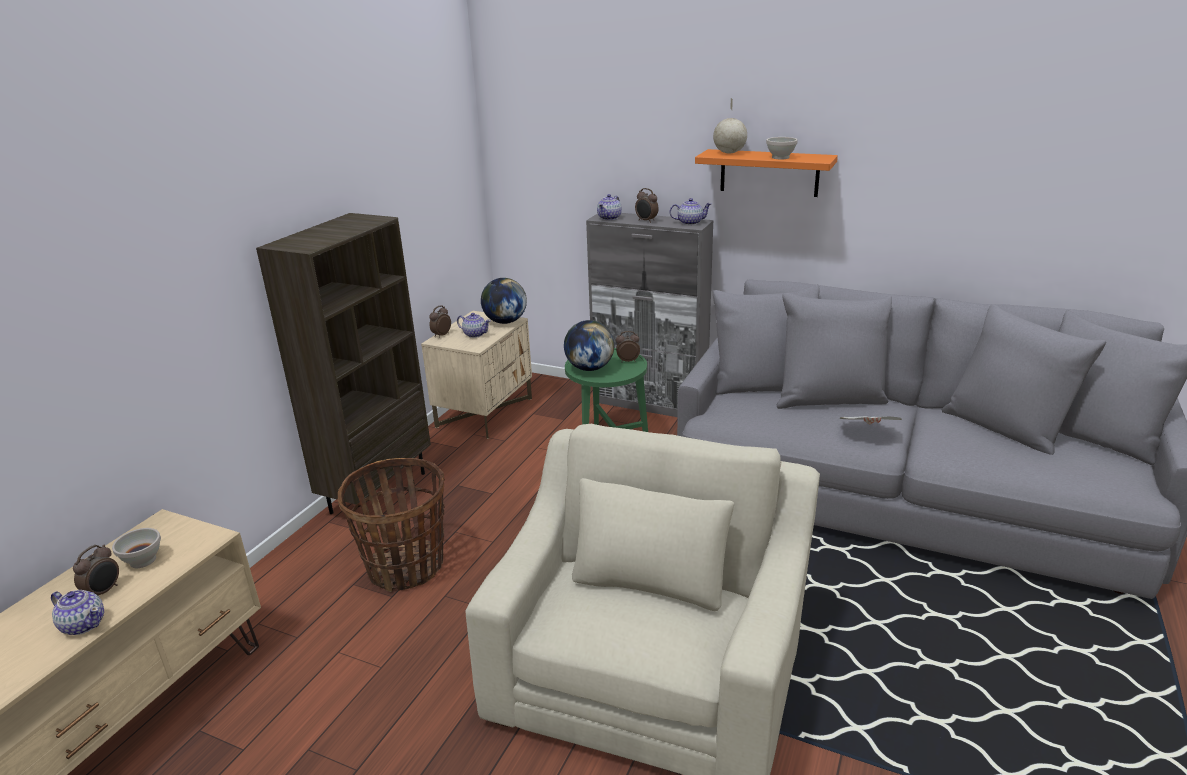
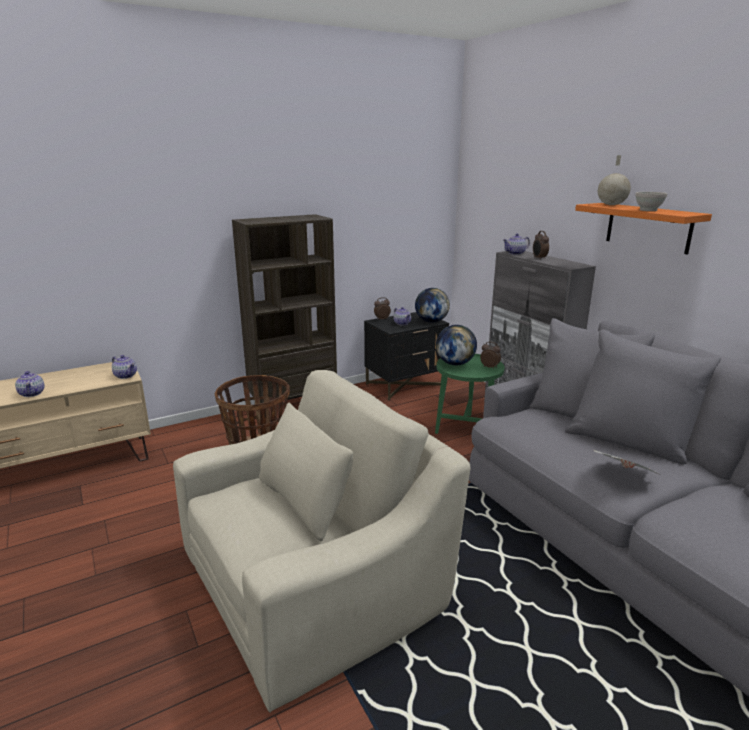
camera: 35 degrees right, 5 degrees down
alarm clock [73,544,119,596] -> none
white bowl [112,528,161,568] -> none
beige nightstand [421,311,532,439] -> black nightstand [364,312,449,400]
teapot [670,198,711,225] -> teapot moved to [112,355,137,379]

